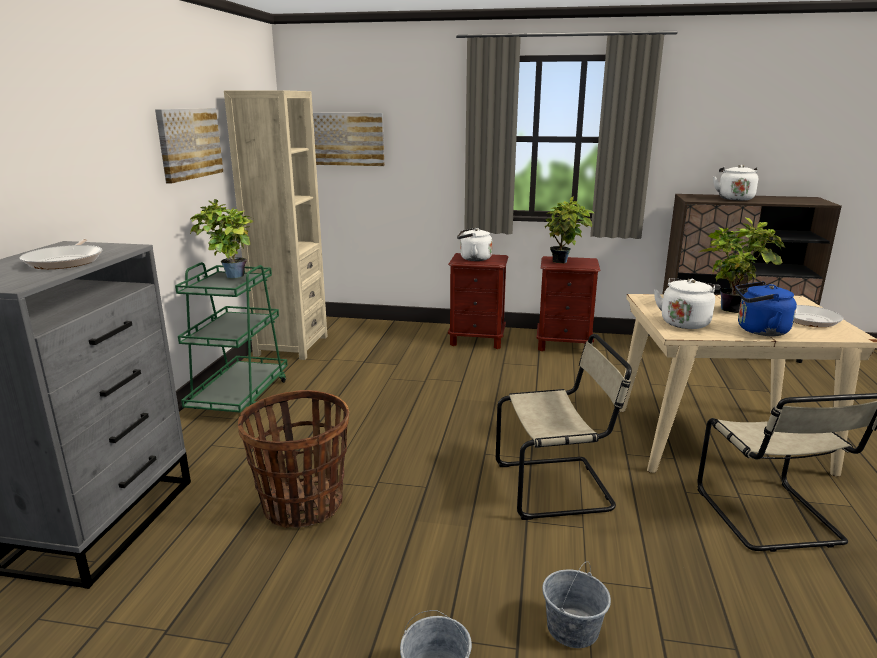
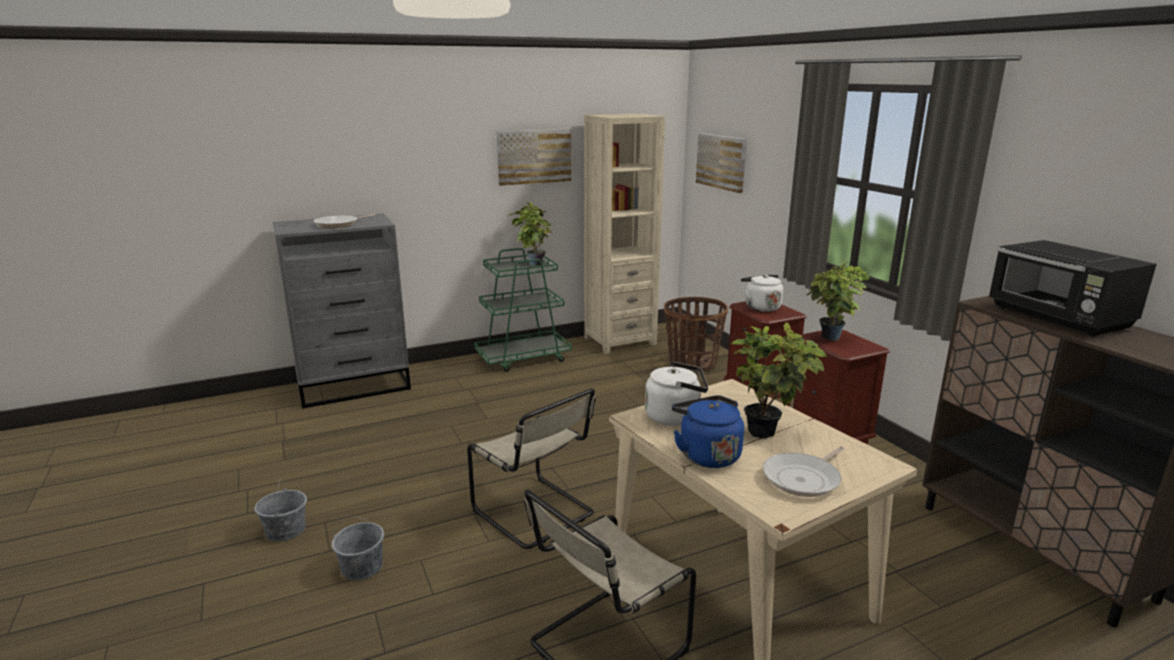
camera: 55 degrees right, 0 degrees up
basket [238,390,349,528] -> basket moved to [664,297,728,372]
white kettle [713,165,758,201] -> black microwave [988,240,1157,336]

